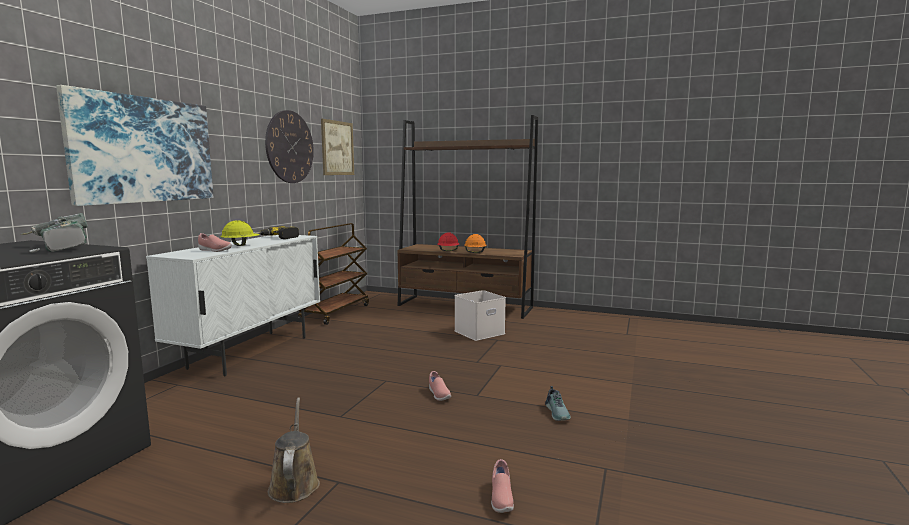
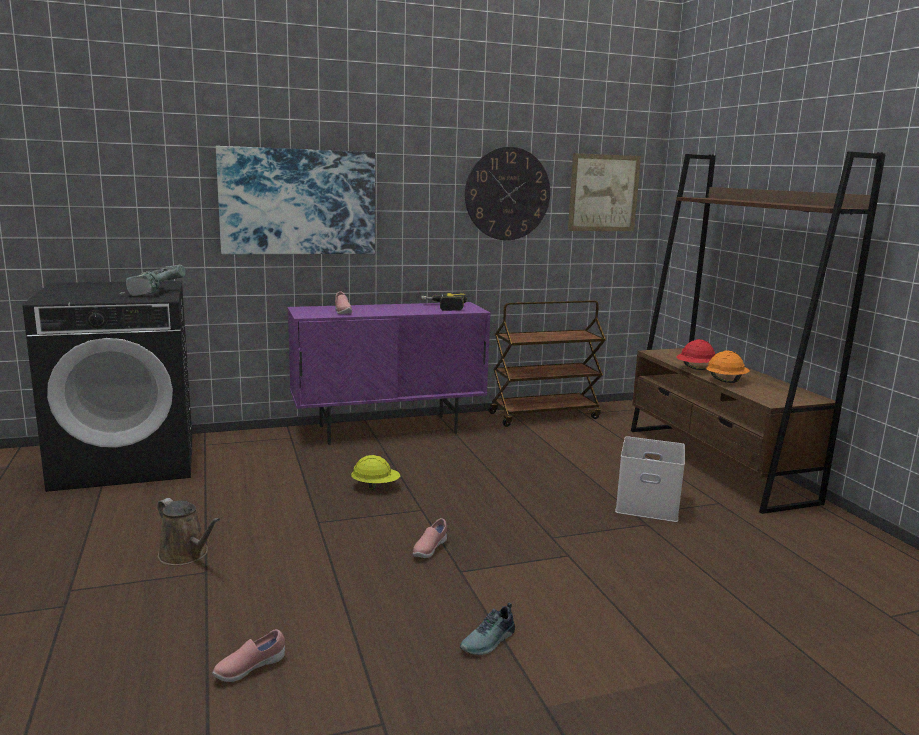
camera: 50 degrees right, 5 degrees up
white cabinet [146,235,320,376] -> purple cabinet [287,302,491,445]
yellow hard hat [220,220,260,246] -> yellow hard hat moved to [351,455,400,490]
brown watering can [268,398,320,503] -> brown watering can turned 90 degrees clockwise [158,498,220,566]

